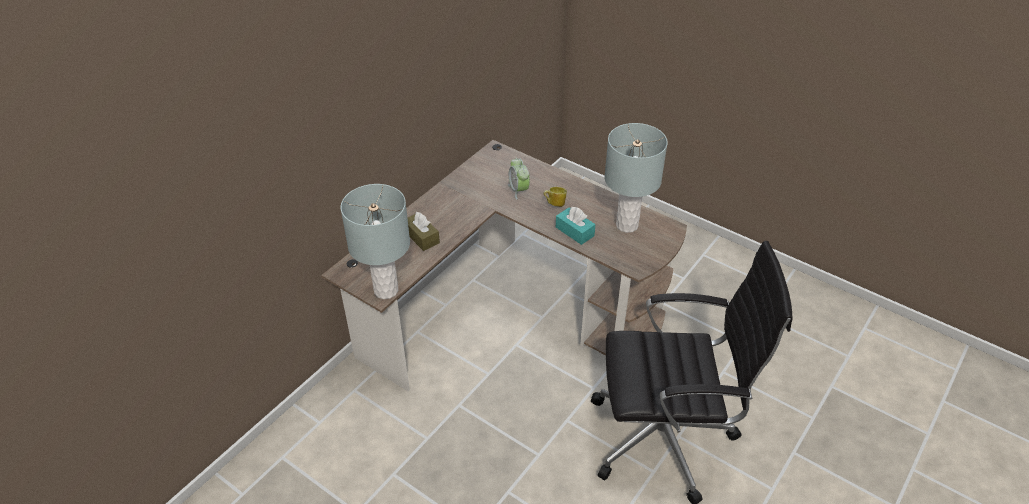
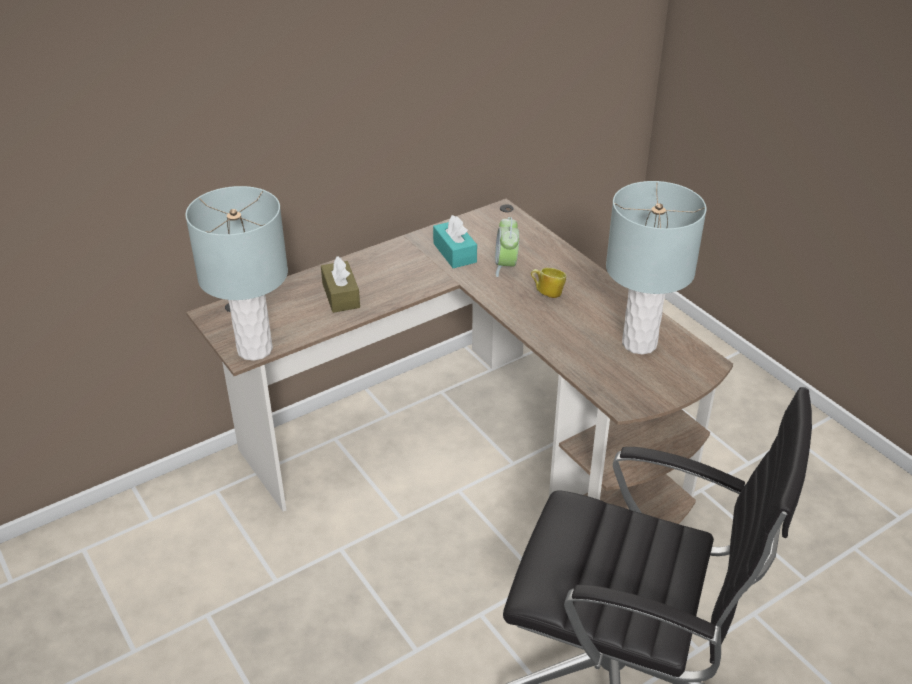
camera: 20 degrees right, 5 degrees down
turquoise tissue box [556,207,595,245] -> turquoise tissue box moved to [433,215,477,268]

